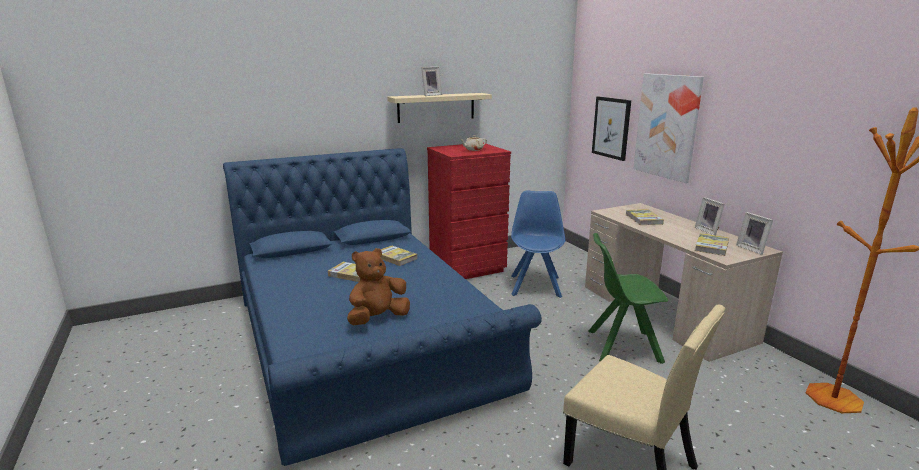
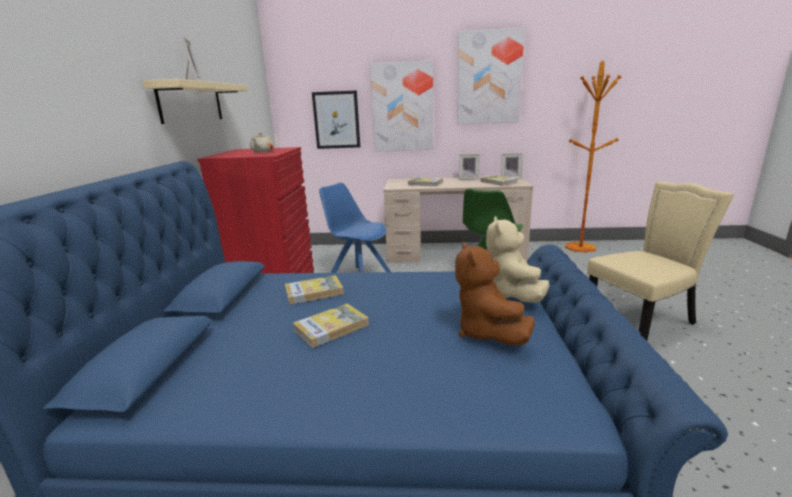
camera: 60 degrees left, 0 degrees up
none -> picture [457,28,525,124]
none -> beige plush toy [486,216,549,303]

